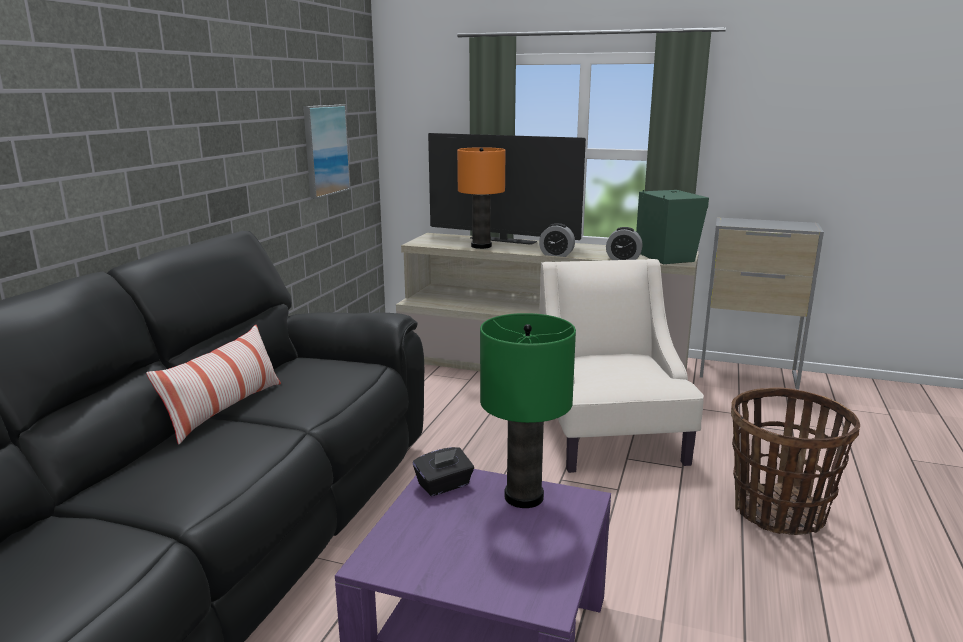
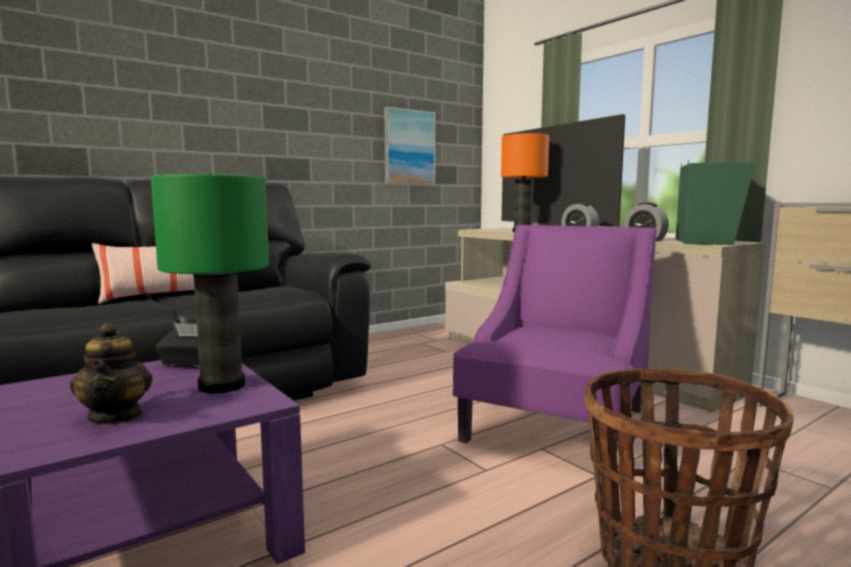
camera: 35 degrees right, 10 degrees down
beige armchair [539,259,704,473] -> purple armchair [453,225,656,453]
none -> teapot [70,323,152,424]

